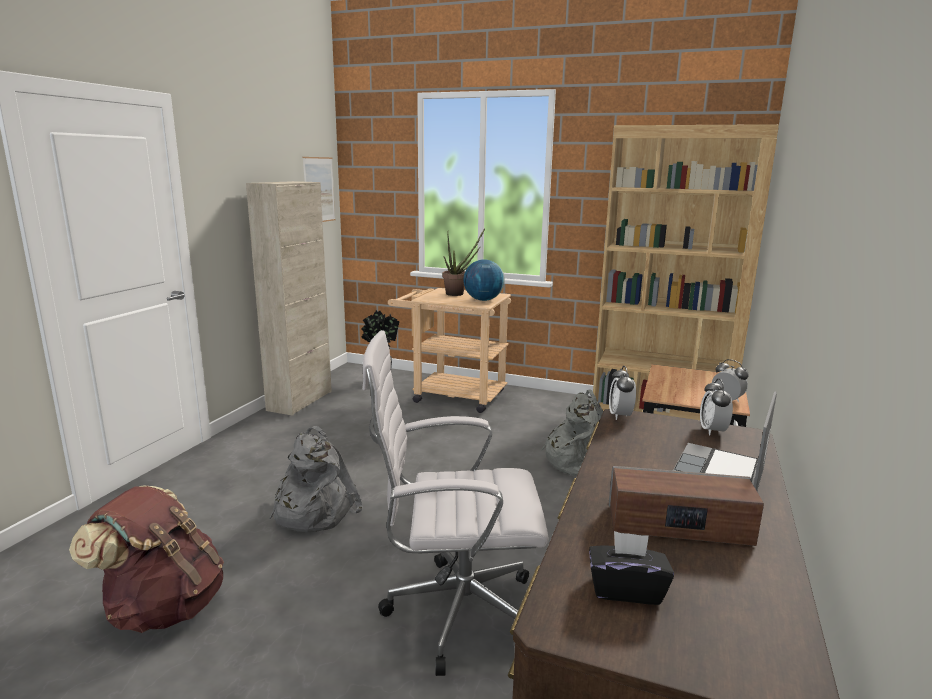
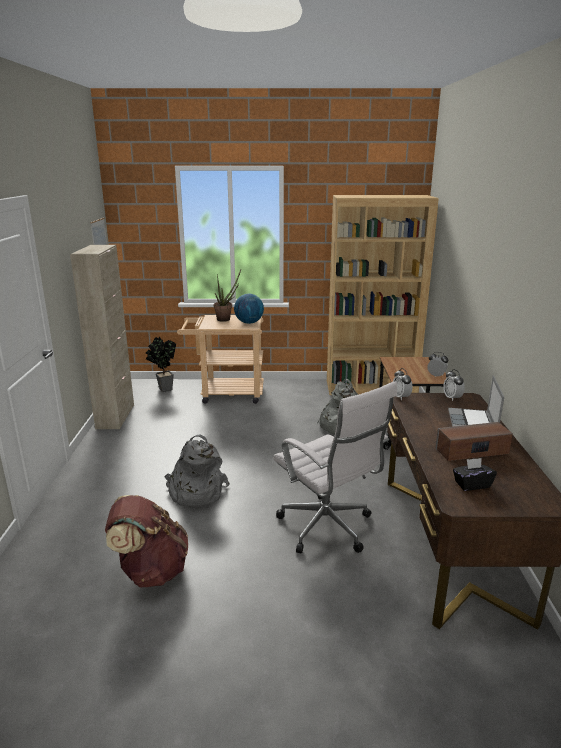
camera: 20 degrees left, 5 degrees up
white office chair [362,330,549,676] -> white office chair turned 105 degrees counterclockwise [273,381,397,553]

